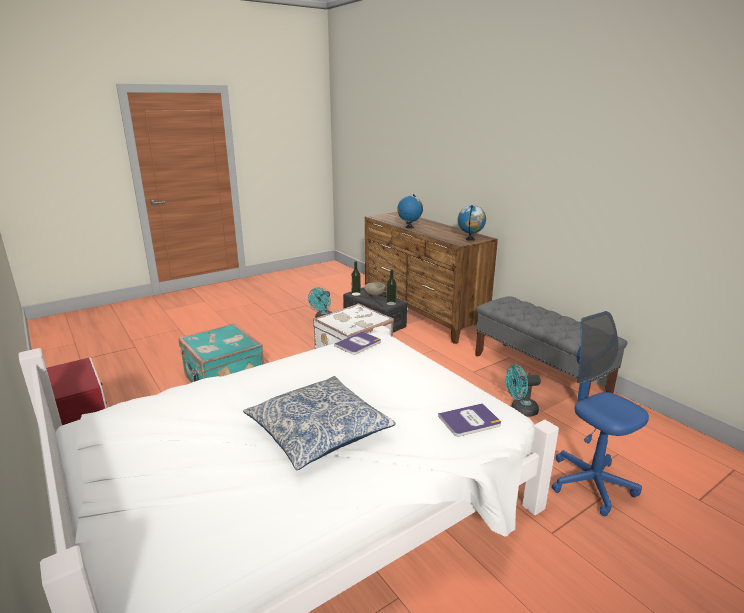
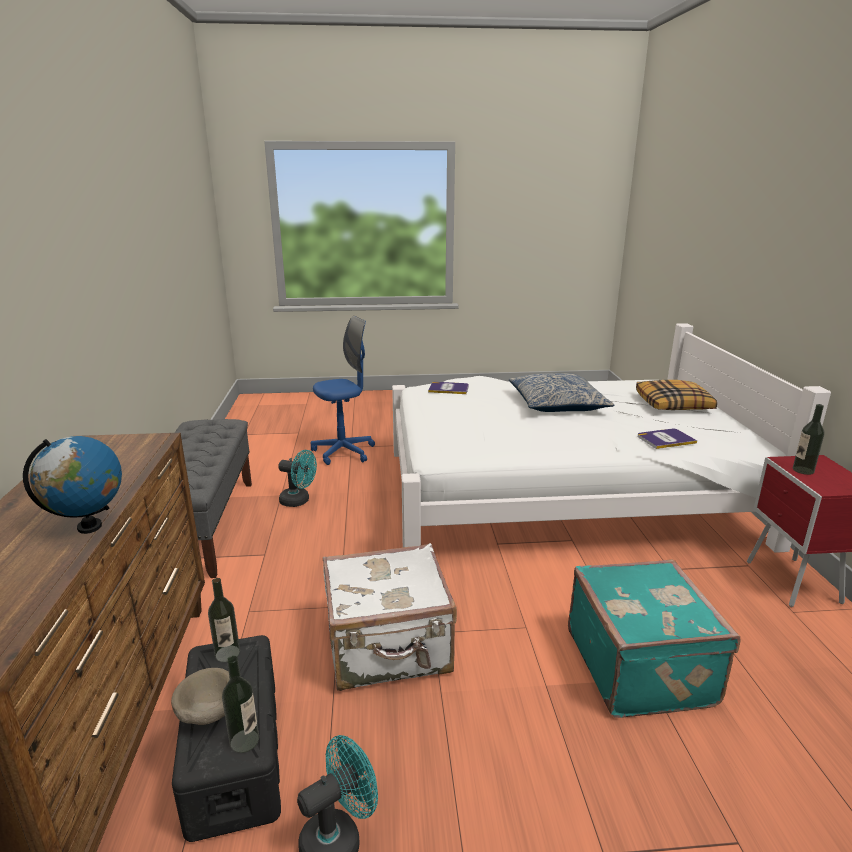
camera: 150 degrees left, 0 degrees up
book [334,331,381,354] -> book moved to [637,428,697,449]
globe [458,205,486,241] -> none
blue office chair [552,311,649,516] -> blue office chair turned 120 degrees counterclockwise [311,316,375,465]
none -> pillow [636,380,717,410]
none -> bottle [793,404,824,475]

